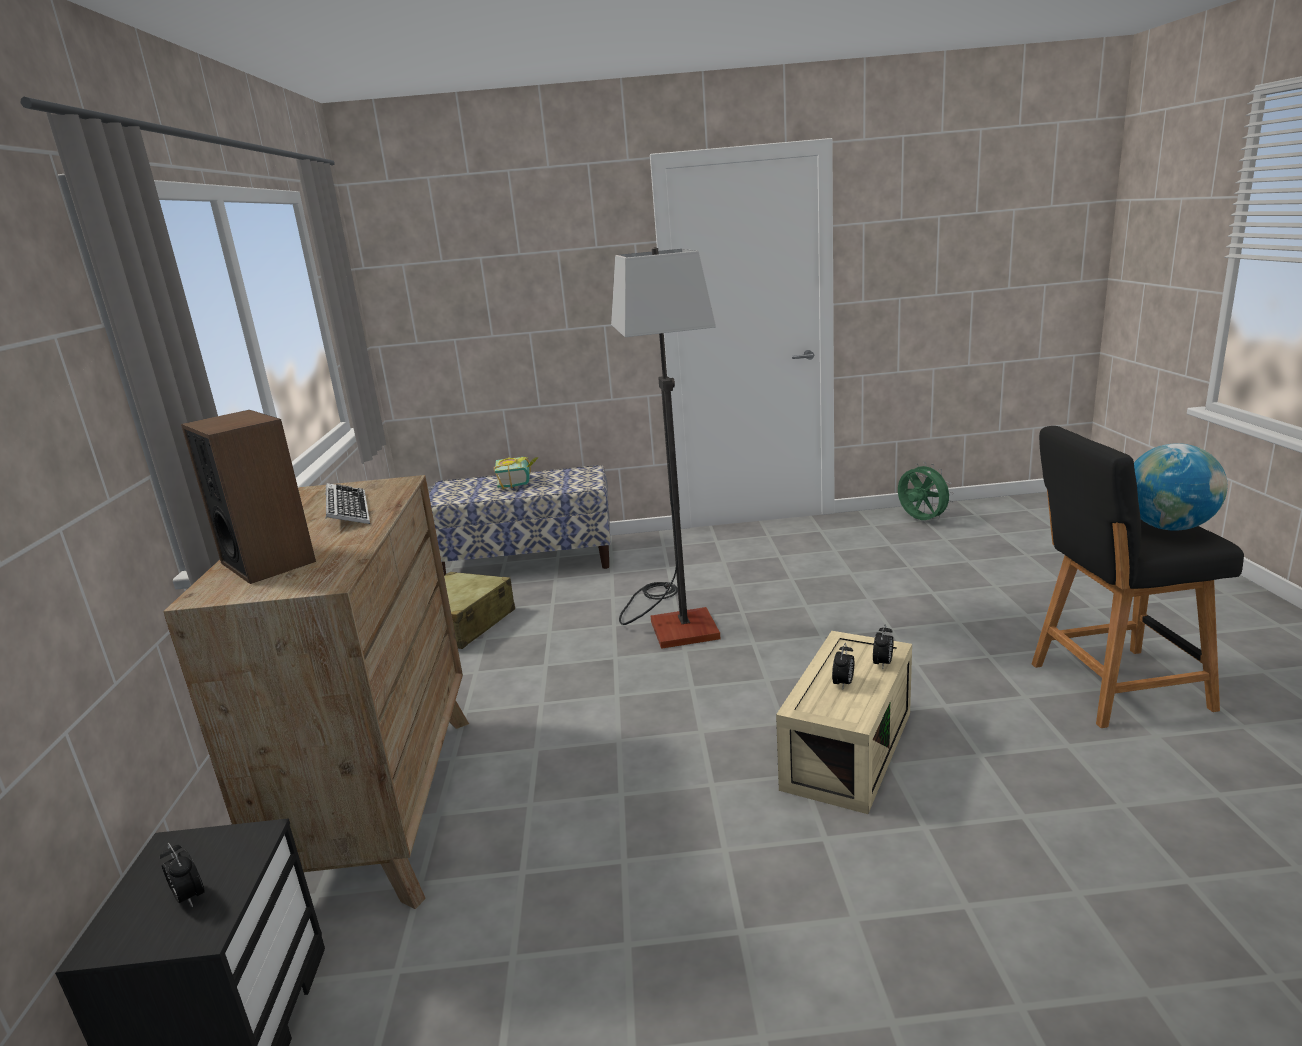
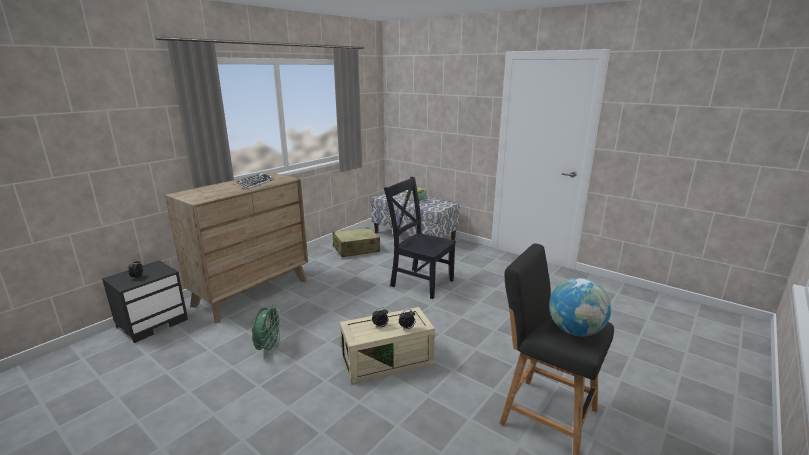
camera: 40 degrees right, 0 degrees up
speaker [181,410,316,584] -> none
floor lamp [611,247,721,649] -> black chair [384,177,456,299]
green fan [898,462,954,521] -> green fan moved to [252,305,283,354]

